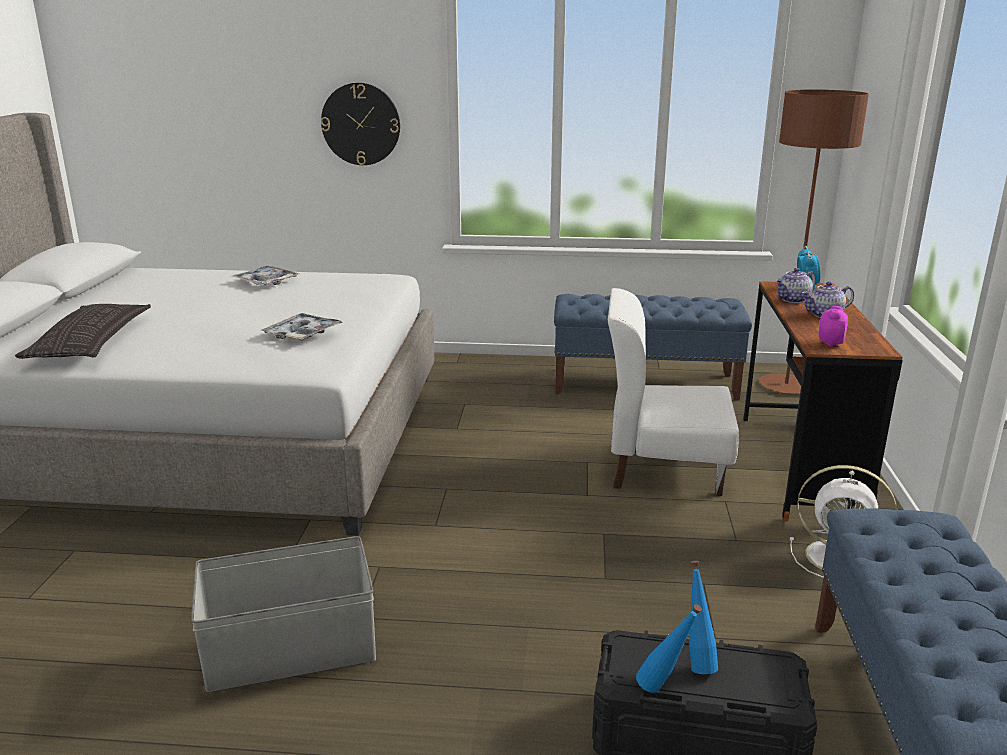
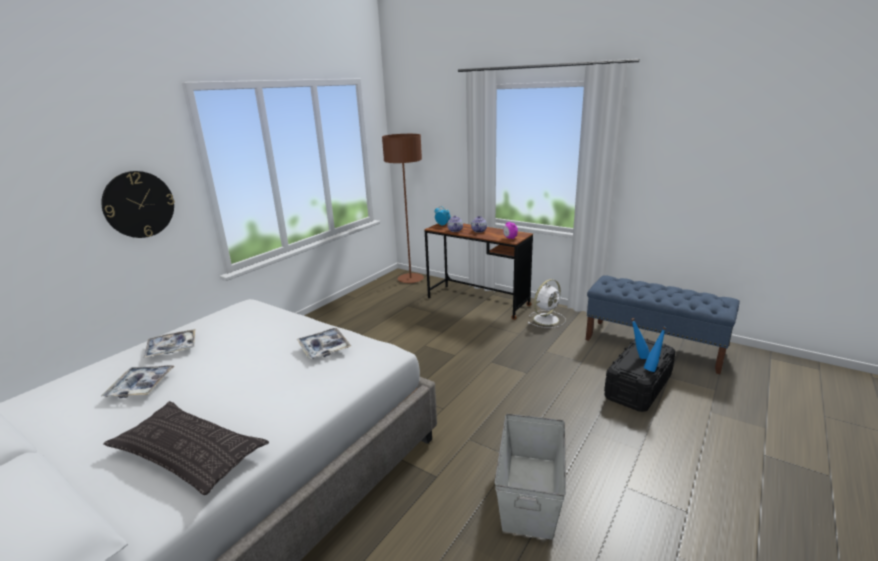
camera: 60 degrees left, 0 degrees up
blue bench [554,294,752,401] -> none
white chair [608,288,739,496] -> none
none -> tray [101,365,175,398]

